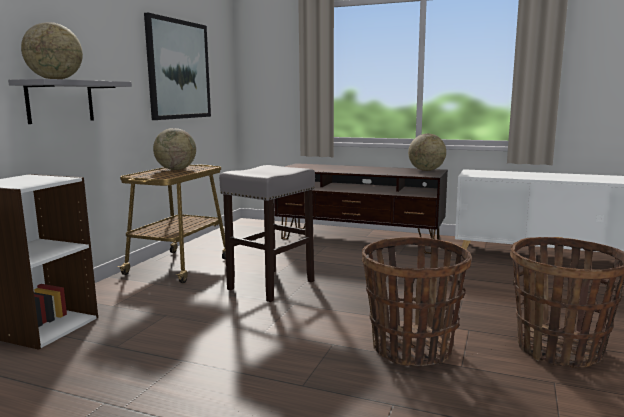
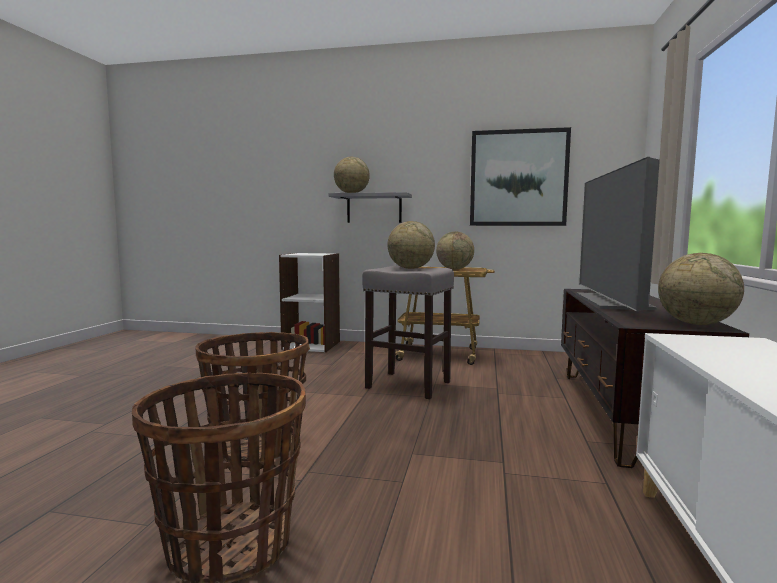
camera: 80 degrees right, 5 degrees down
none -> globe [387,221,435,269]
none -> television [576,157,660,311]

